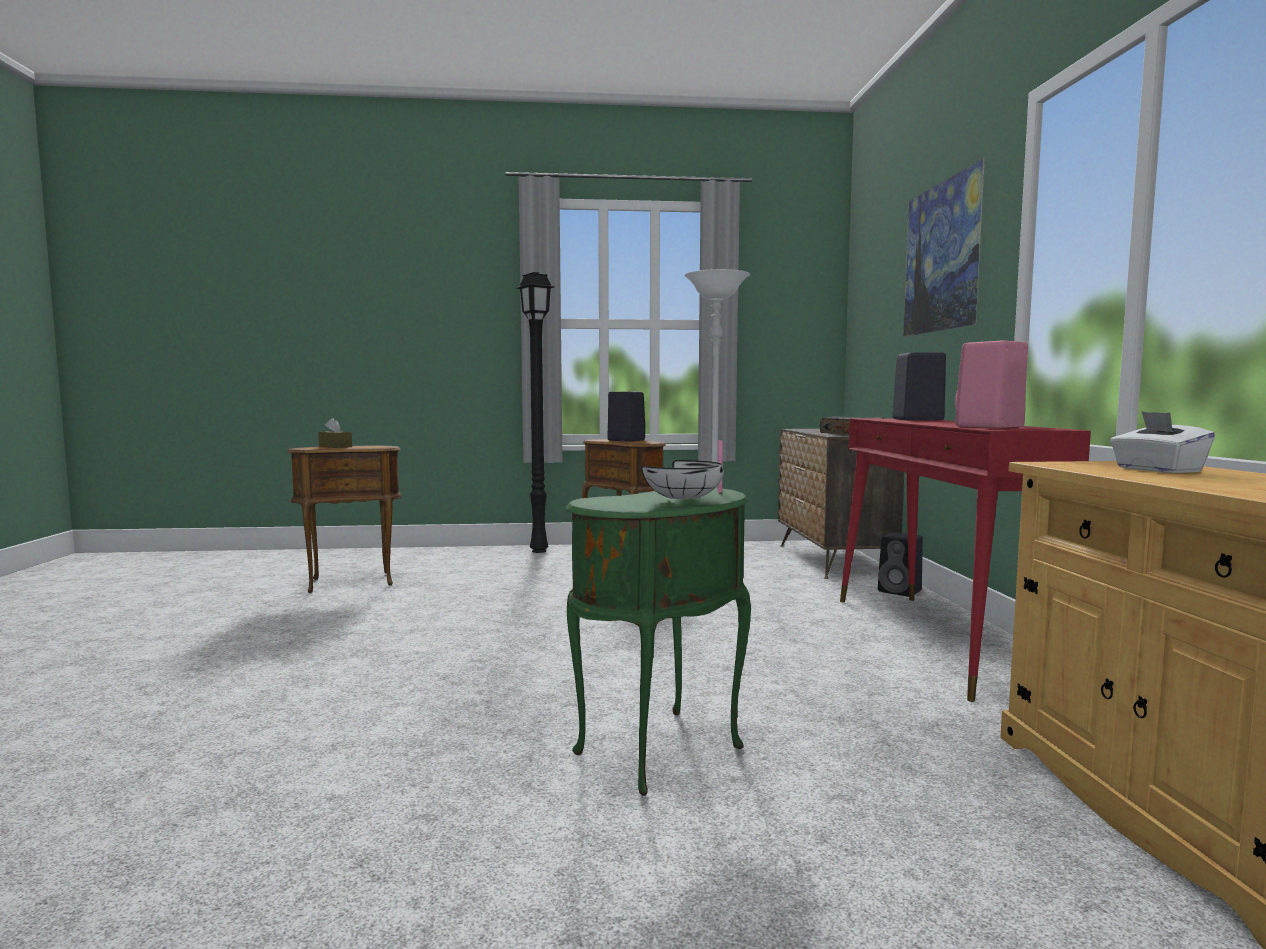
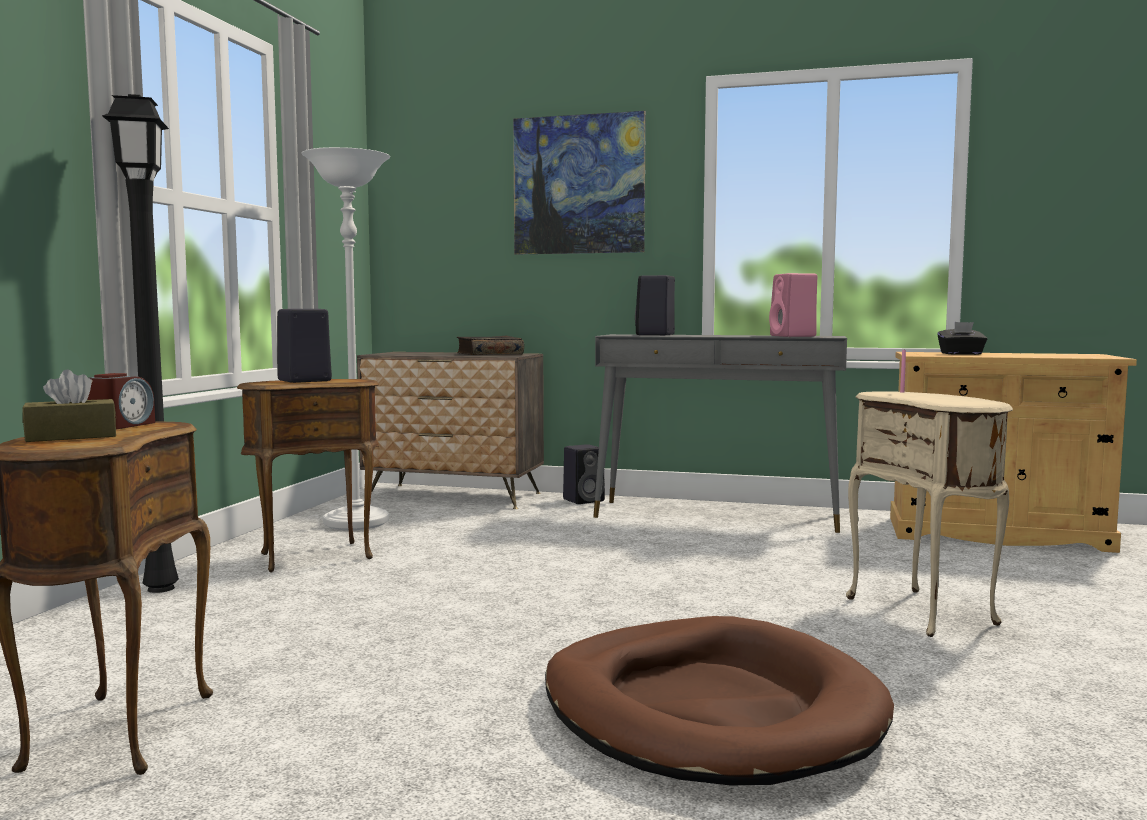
camera: 70 degrees left, 0 degrees up
green side table [566,488,751,796] -> beige side table [846,391,1013,637]
white bowl [641,460,724,499] -> none
red console table [840,418,1091,702] -> grey console table [593,334,847,533]
white tissue box [1110,411,1215,473] -> black tissue box [937,322,987,355]
none -> alarm clock [88,373,155,429]
none -> brown dog bed [545,616,894,785]

